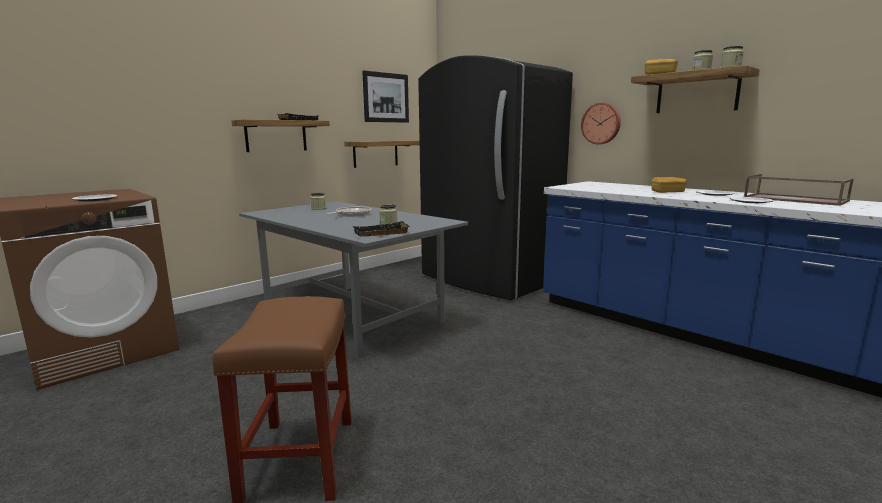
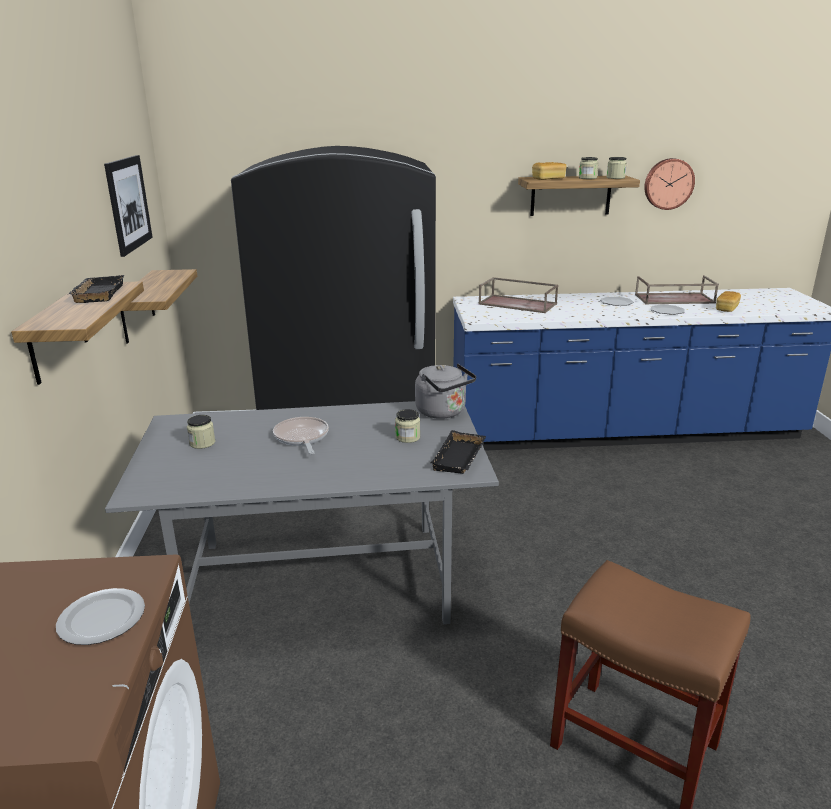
camera: 50 degrees left, 10 degrees up
wall clock [581,103,621,144] -> wall clock moved to [644,158,695,210]
bread [651,177,687,193] -> bread moved to [716,291,741,312]
none -> grey kettle [415,363,476,419]
none -> brown tray [478,277,559,313]

